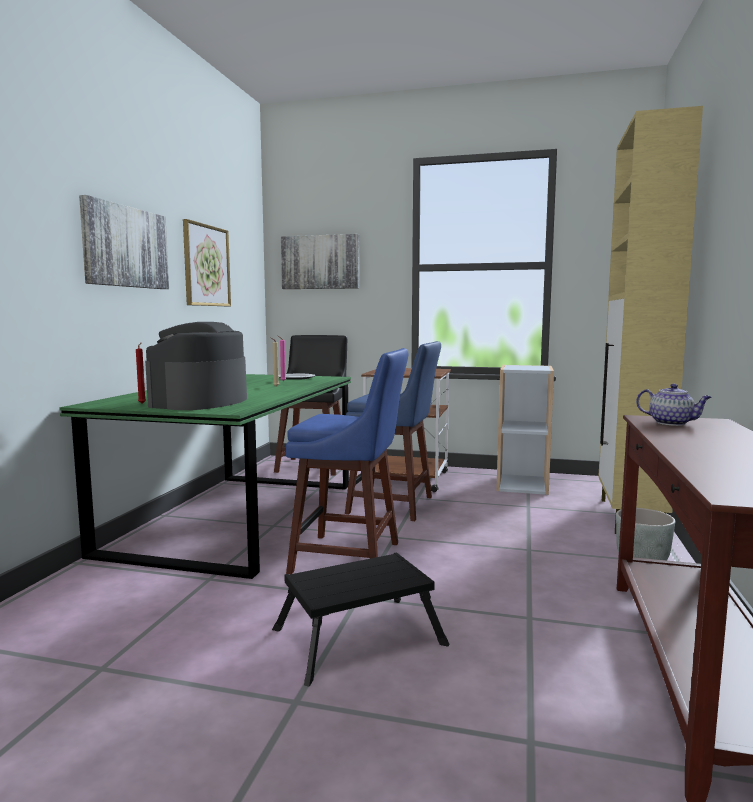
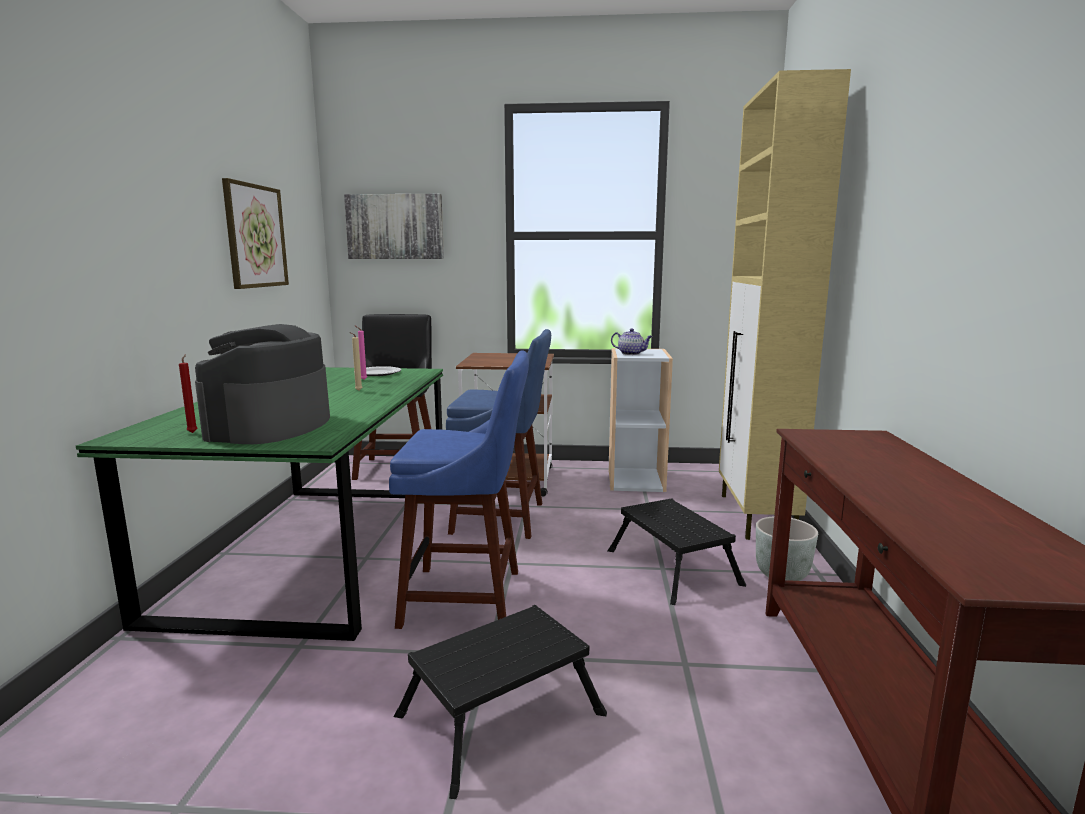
camera: 10 degrees left, 5 degrees up
picture [79,195,169,289] -> none
teapot [636,384,712,426] -> teapot moved to [611,328,653,355]
none -> black step ladder [608,498,746,605]

